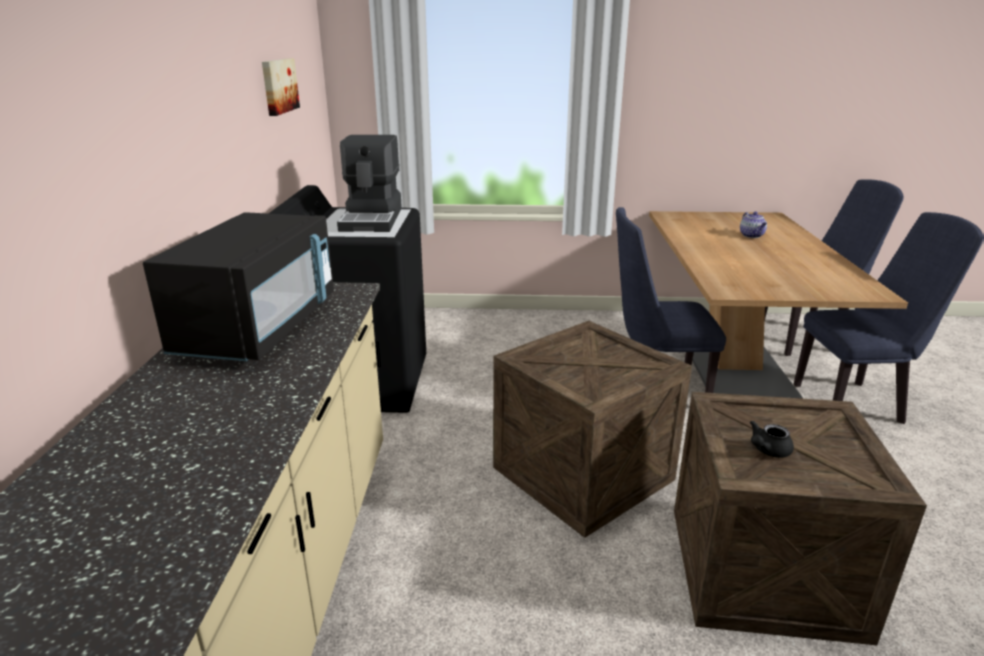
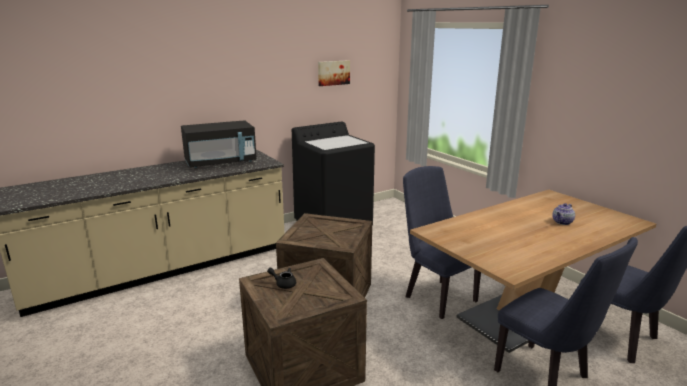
camera: 55 degrees right, 5 degrees down
coffee machine [337,135,402,232] -> none

